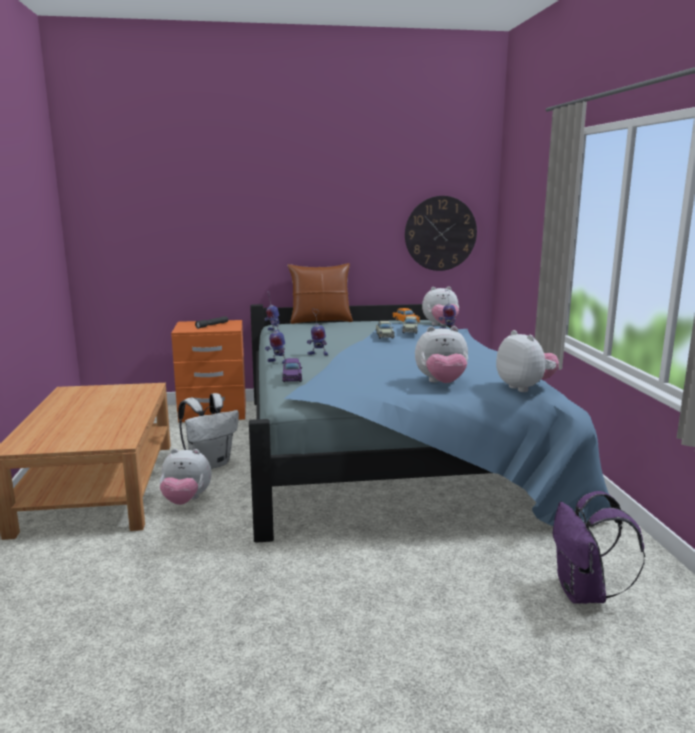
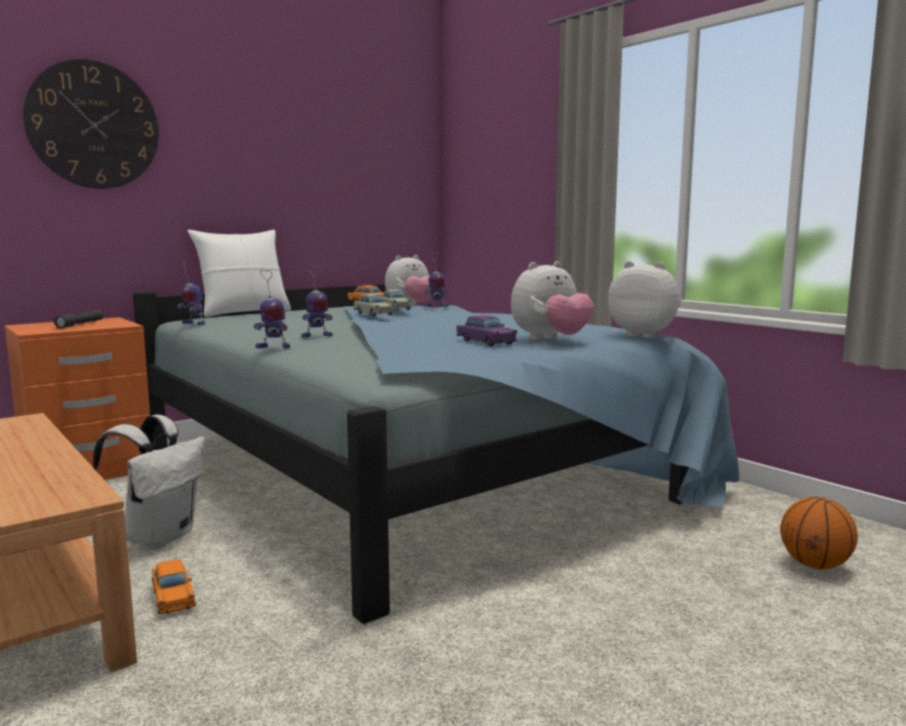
camera: 30 degrees left, 5 degrees down
plush toy [159,449,212,505] -> orange toy car [152,560,196,614]
purple toy car [282,358,302,382] -> purple toy car moved to [457,315,517,347]
brown pillow [288,263,353,324] -> white pillow [187,230,291,317]
wall clock [405,196,477,271] -> wall clock moved to [23,59,159,189]
purple backpack [553,491,645,604] -> basketball [780,496,858,569]

